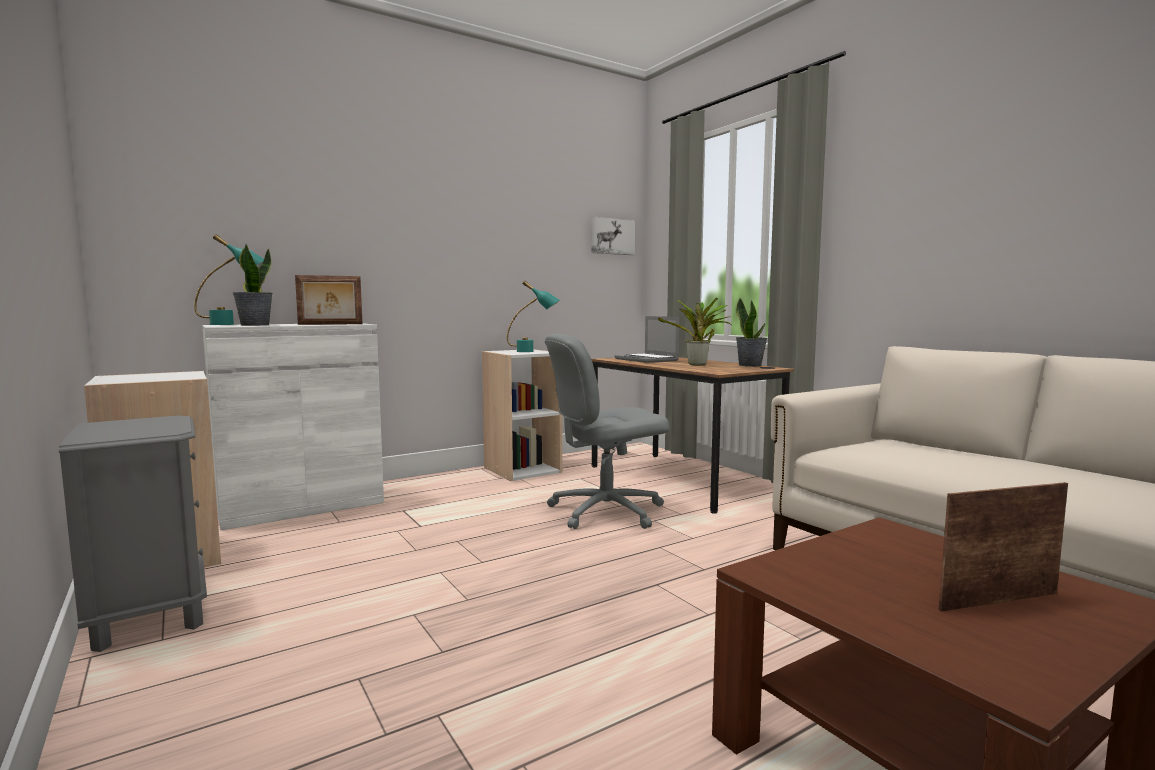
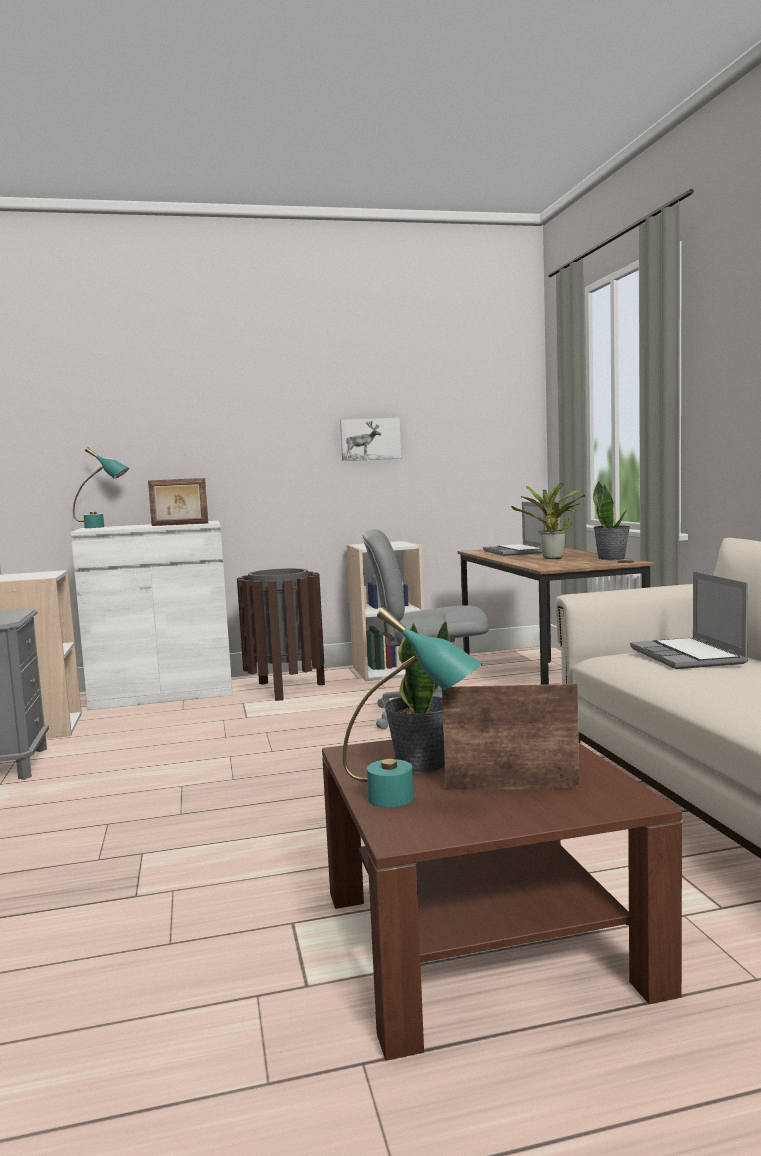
camera: 20 degrees right, 0 degrees up
potted plant [233,244,273,326] -> potted plant moved to [384,619,450,773]
turquoise table lamp [507,281,560,352] -> turquoise table lamp moved to [343,607,482,808]
picture [591,217,635,255] -> picture moved to [340,418,401,461]
none -> brown trash can [237,568,325,701]
none -> laptop [630,571,748,669]

